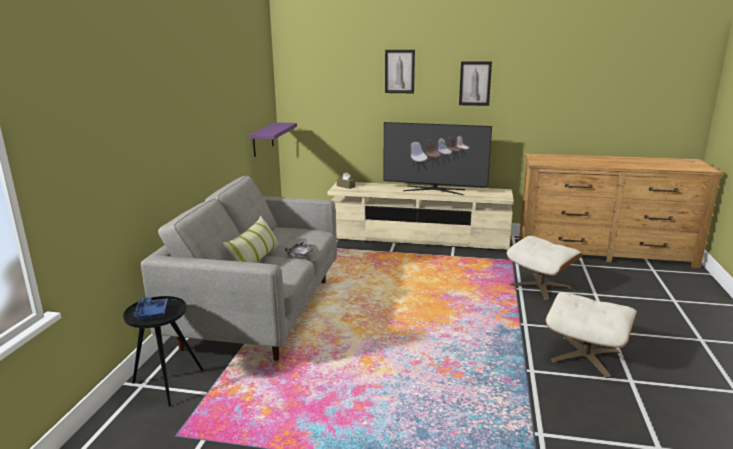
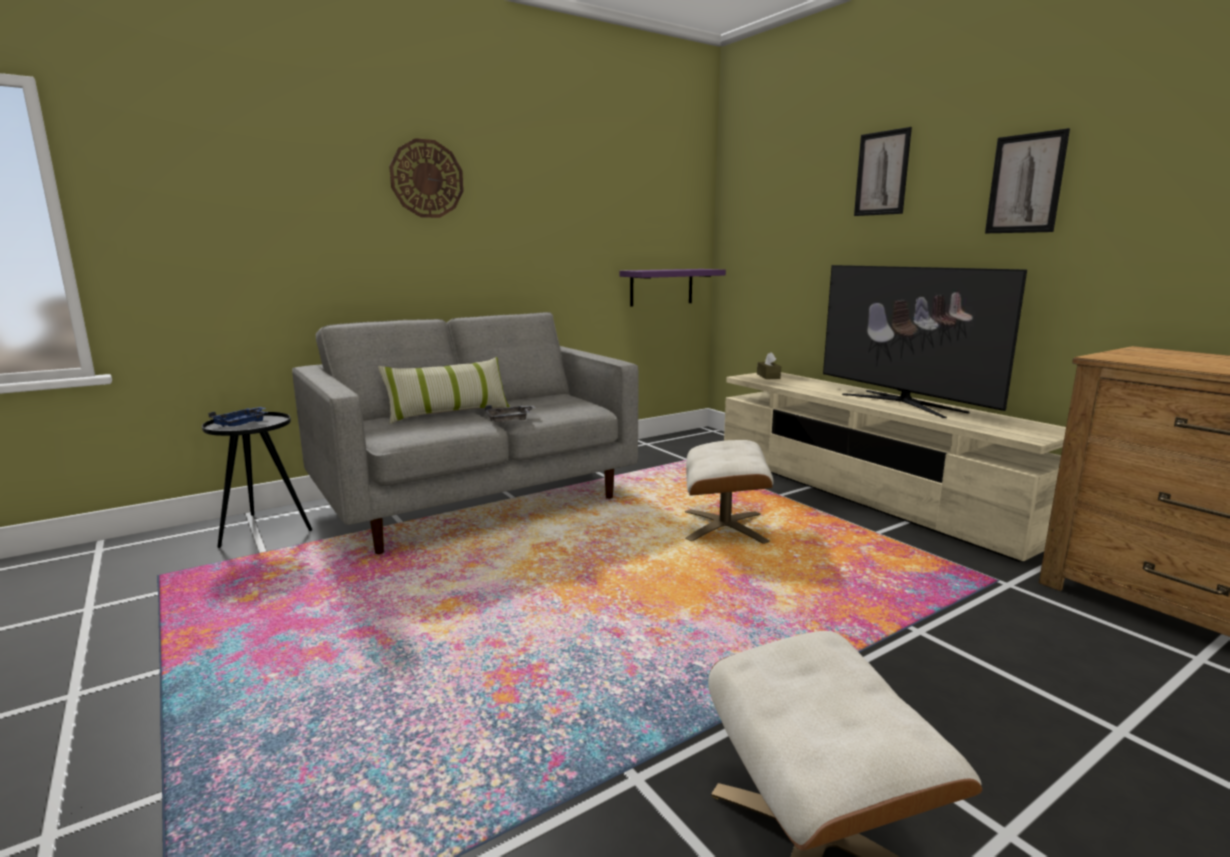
camera: 45 degrees right, 5 degrees down
beige ottoman [507,236,582,300] -> beige ottoman moved to [685,440,774,544]
none -> wall clock [389,138,464,218]

